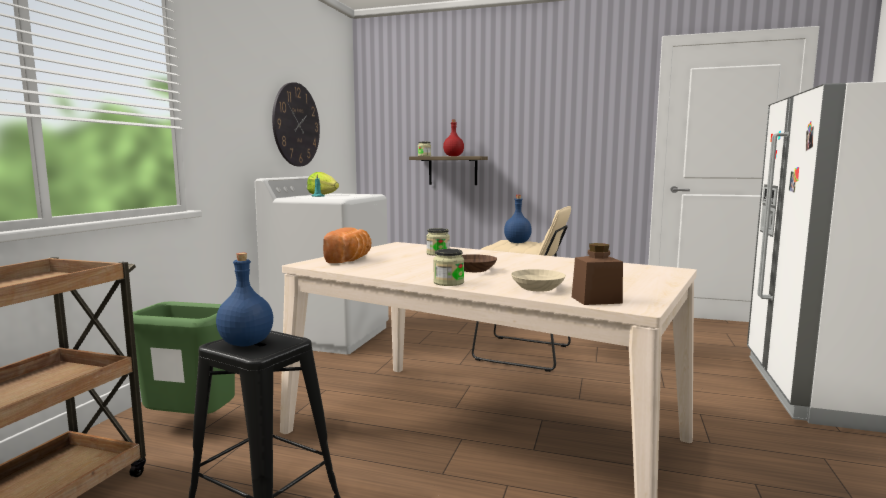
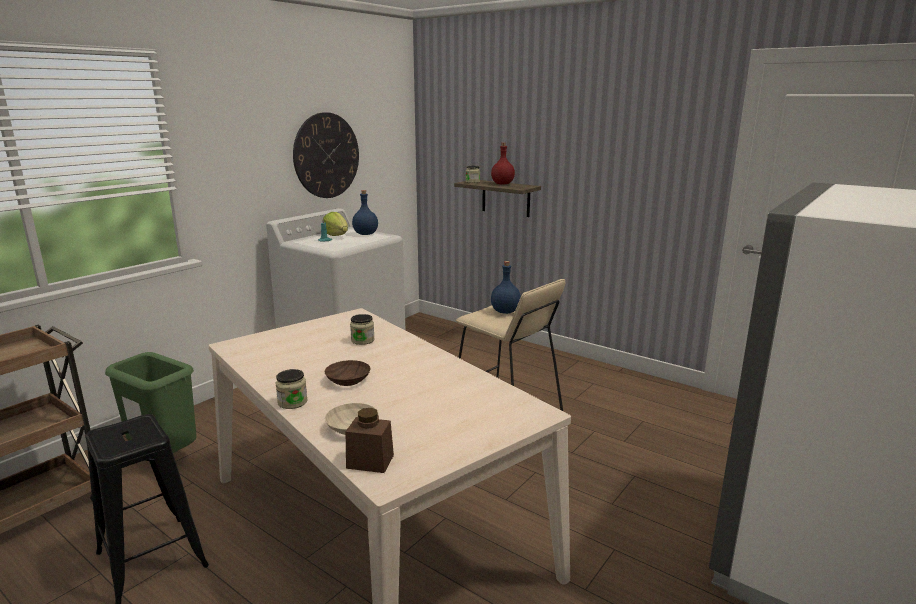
camera: 20 degrees right, 10 degrees up
blue bottle [216,253,273,347] -> blue bottle moved to [352,190,378,235]
bread [323,227,371,263] -> none

